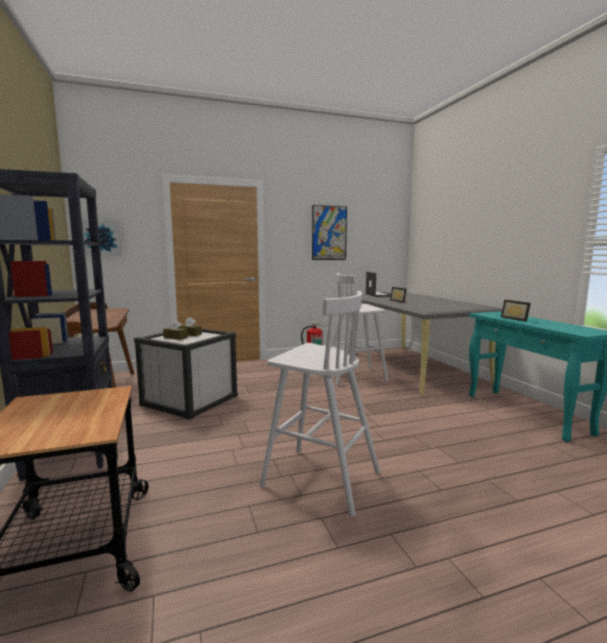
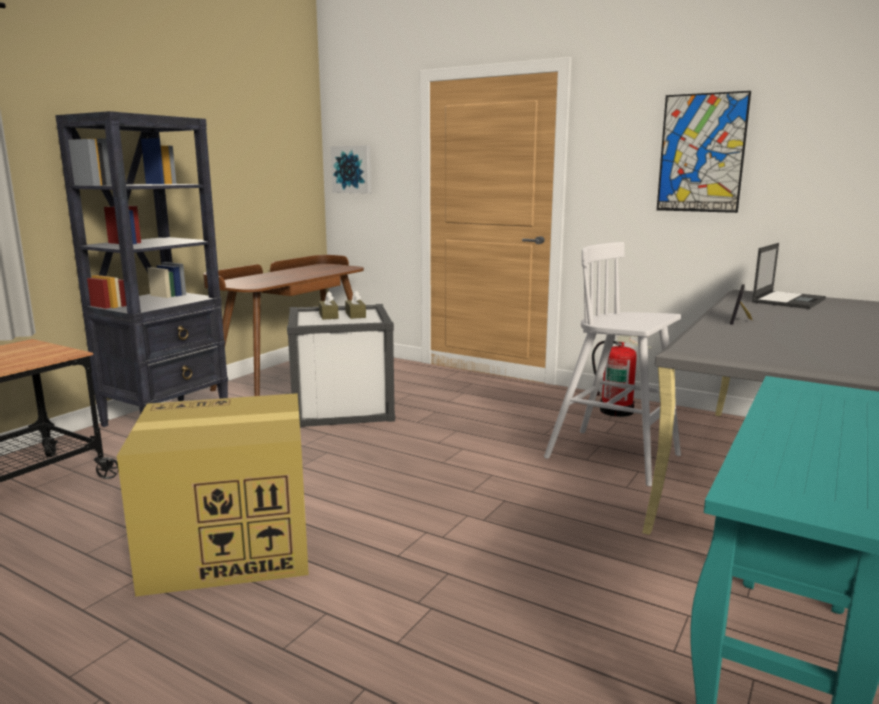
camera: 50 degrees right, 5 degrees up
white stool [260,291,380,517] -> cardboard box [117,393,309,597]
picture frame [501,300,531,322] -> none

